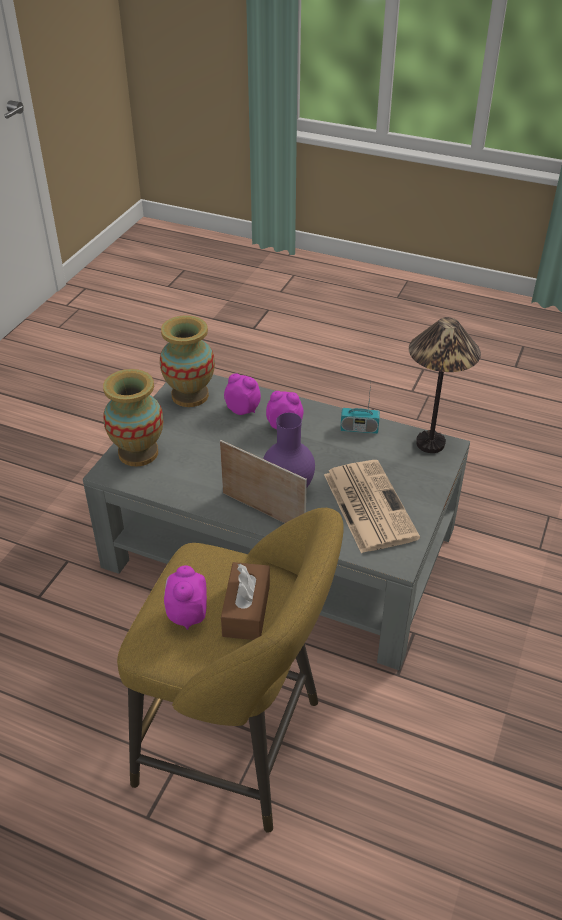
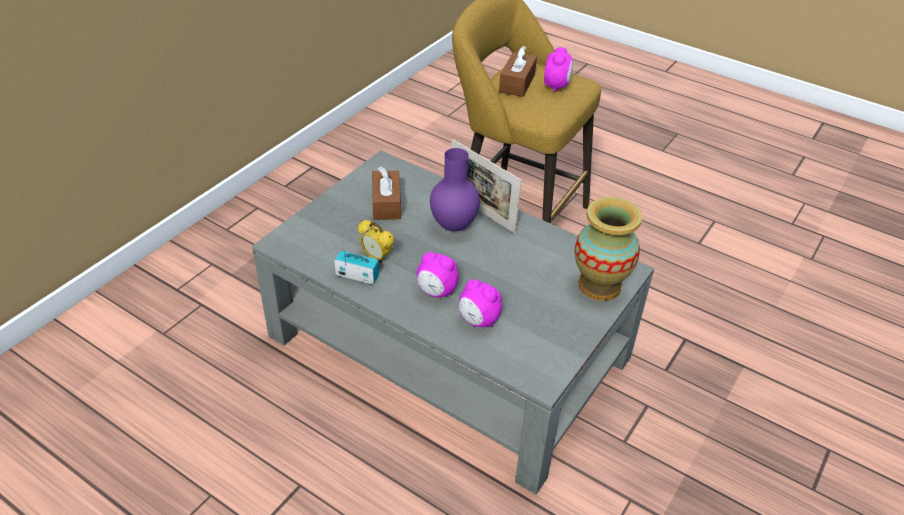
camera: 170 degrees left, 0 degrees up
vase [160,315,215,407] -> none
newspaper [324,460,420,553] -> brown tissue box [372,167,401,220]
table lamp [409,317,481,453] -> none
none -> alarm clock [358,220,395,264]

